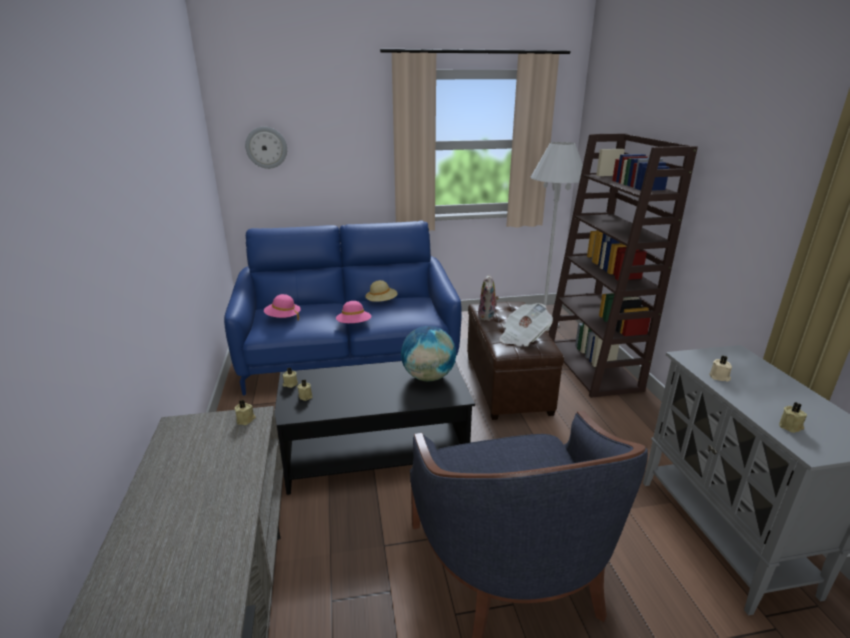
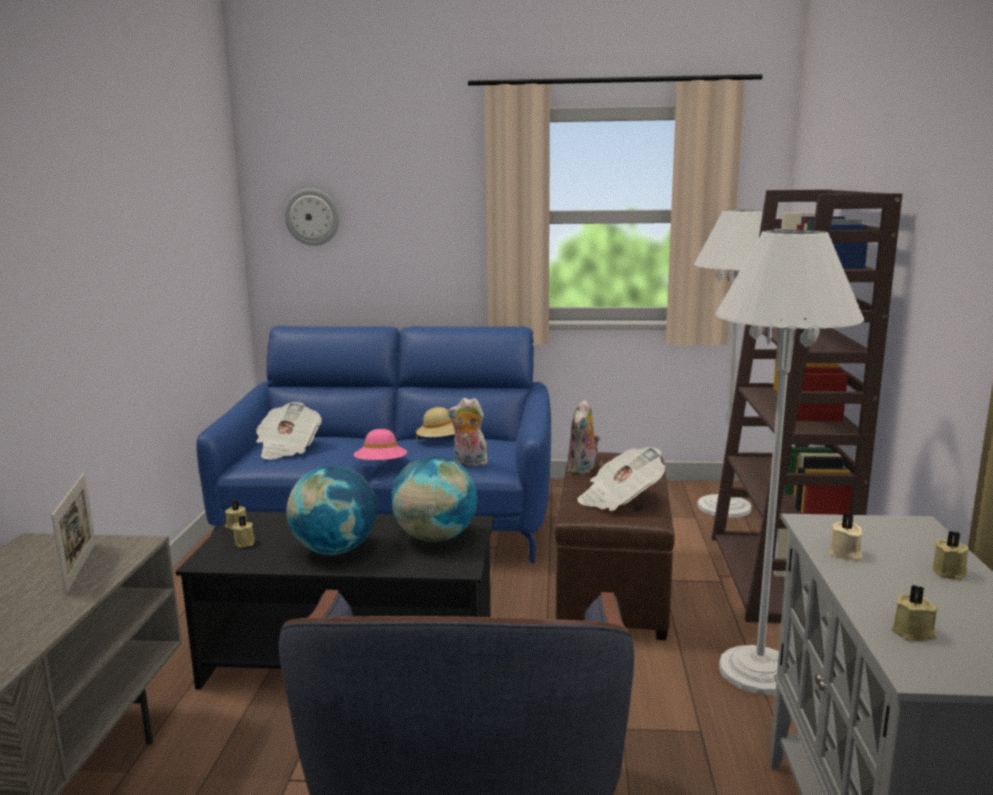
camera: 15 degrees right, 10 degrees down
beige candle [234,400,256,425] -> beige candle moved to [933,531,969,581]
pink hat [264,294,301,320] -> newspaper [256,402,322,459]
none -> picture frame [51,473,95,594]
none -> globe [286,465,377,555]
none -> plush toy [448,398,490,466]
none -> white floor lamp [716,230,864,695]

